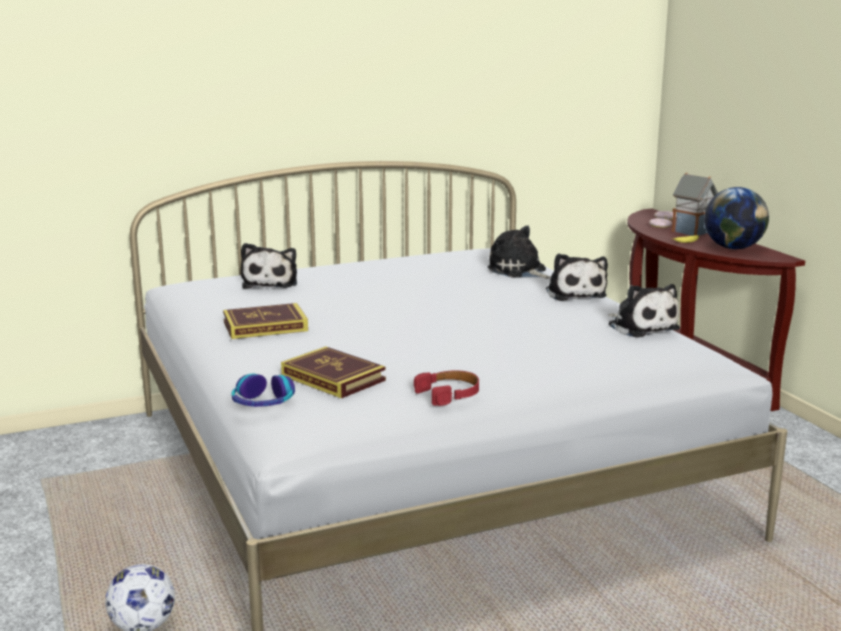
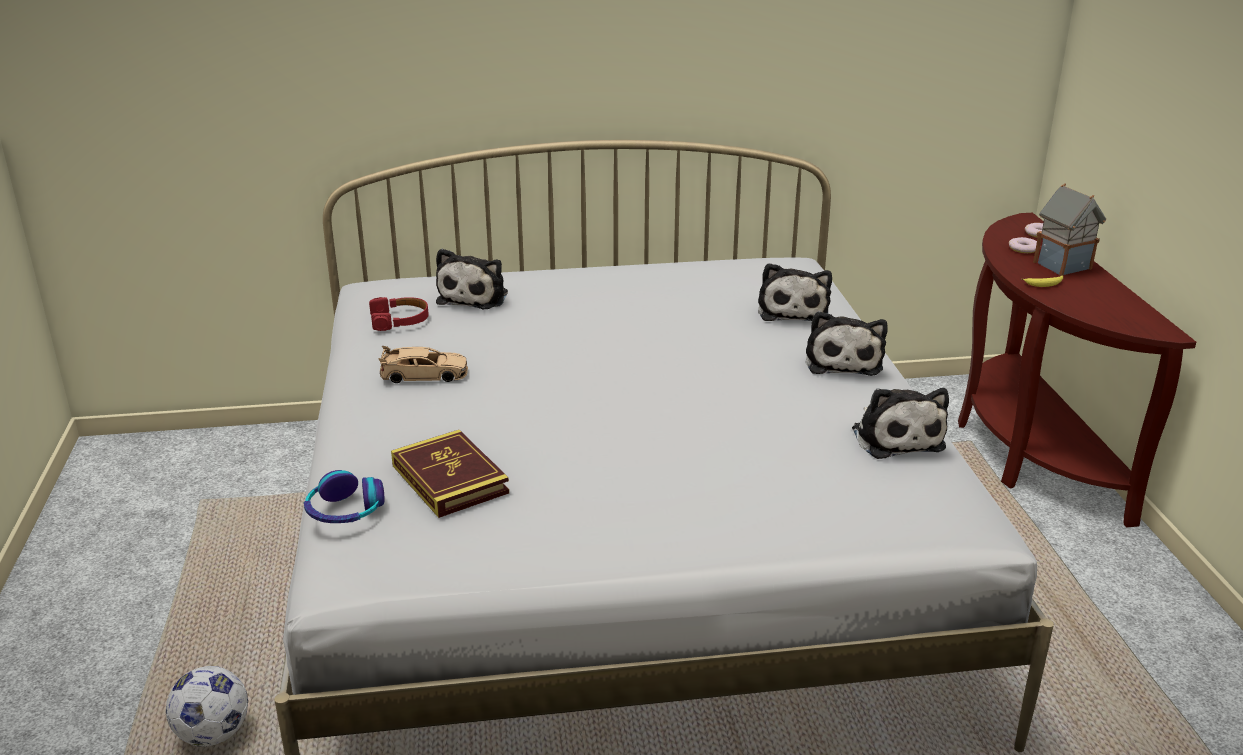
camera: 15 degrees right, 10 degrees up
book [223,303,308,339] -> beige toy car [378,346,468,383]
red headphones [414,370,479,406] -> red headphones moved to [369,297,429,331]
plush toy [487,225,551,279] -> plush toy turned 150 degrees counterclockwise [758,263,832,321]
globe [704,187,769,249] -> none

